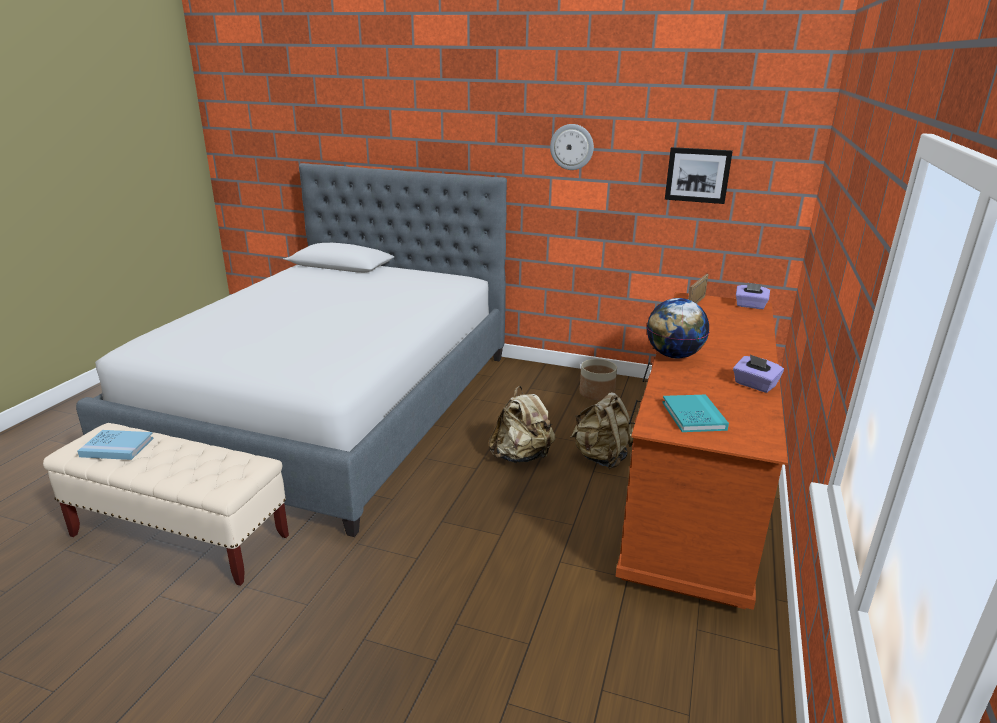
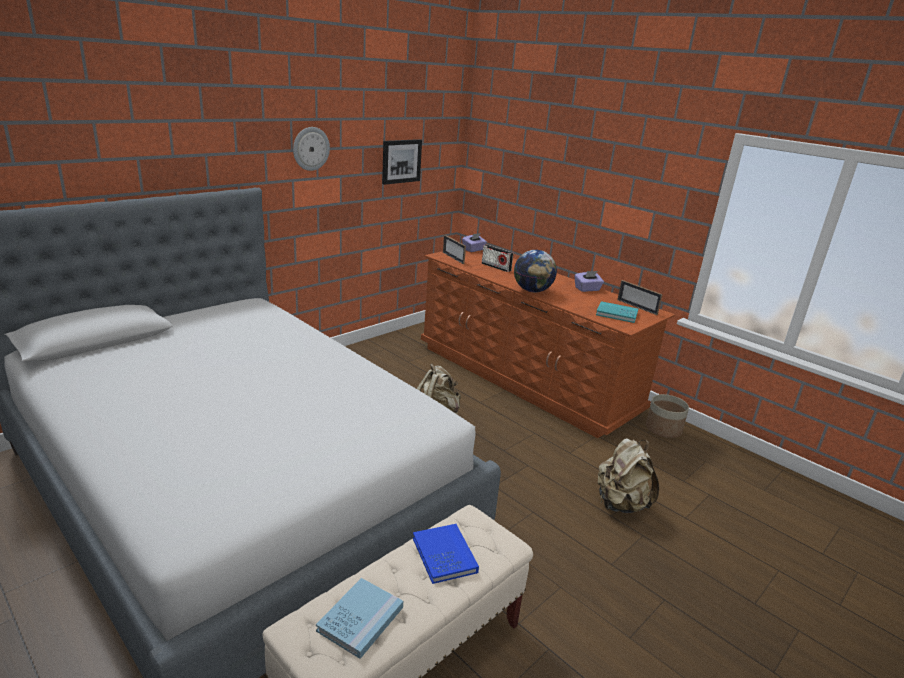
camera: 65 degrees left, 0 degrees up
beige backpack [571,392,633,469] -> beige backpack moved to [598,438,659,513]
planter [580,359,617,400] -> planter moved to [646,394,689,438]
none -> blue book [413,524,479,584]
none -> radio [482,245,513,272]
none -> picture frame [617,280,663,315]

